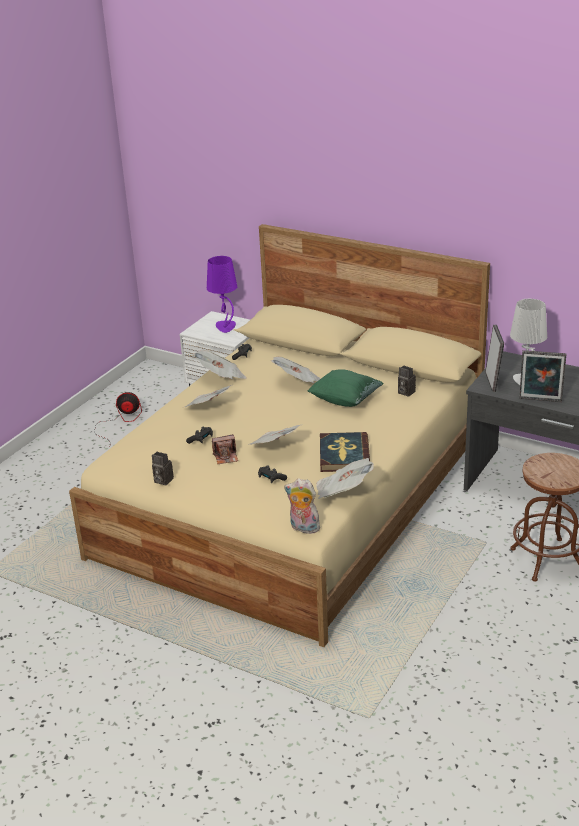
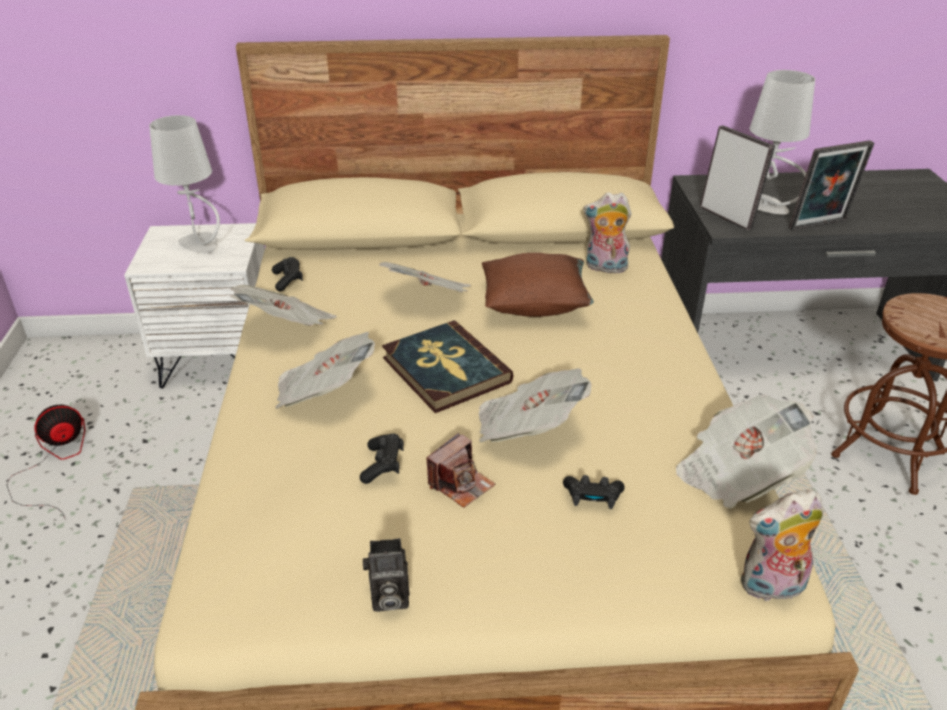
camera: 35 degrees left, 5 degrees up
purple table lamp [207,256,237,333] -> grey table lamp [149,115,220,253]
green pillow [308,369,384,407] -> brown pillow [482,253,594,317]
book [320,432,370,472] -> book moved to [382,320,513,413]
camera [398,366,416,397] -> plush toy [583,192,632,273]

